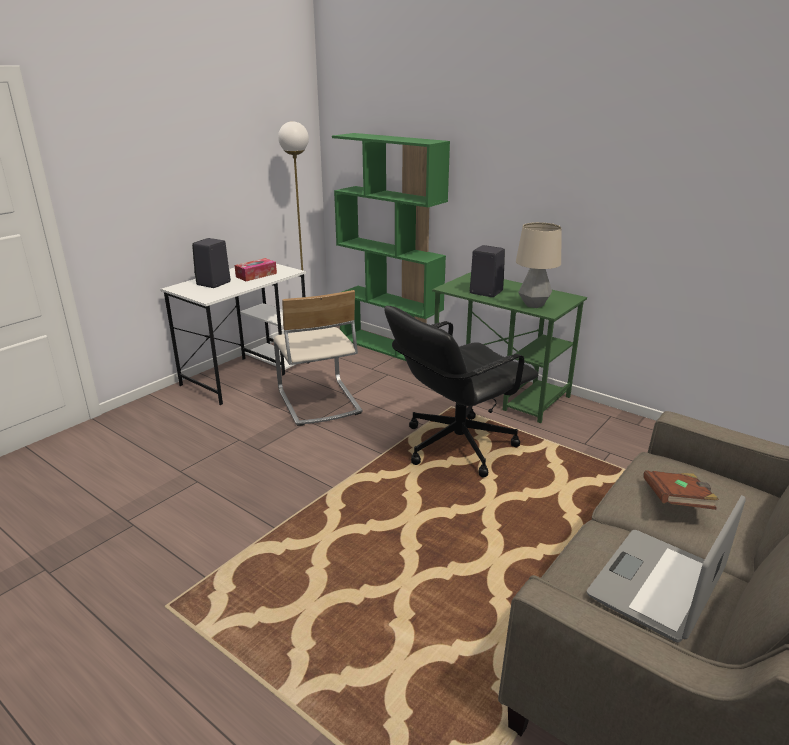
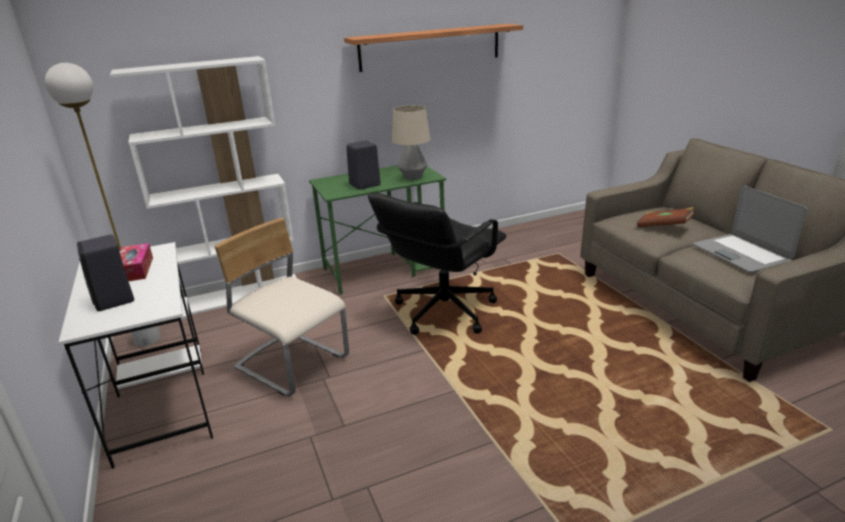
camera: 60 degrees left, 0 degrees up
beige chair [273,290,362,426] -> beige chair turned 150 degrees counterclockwise [214,218,349,397]
green bookcase [332,133,450,361] -> white bookcase [110,56,296,314]
black office chair [384,306,539,478] -> black office chair turned 45 degrees clockwise [368,193,506,335]
none -> shelf [344,24,523,72]

